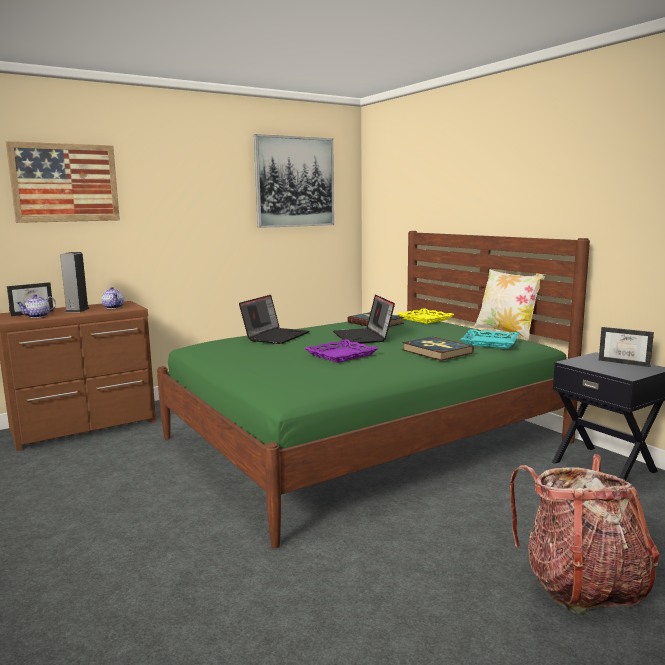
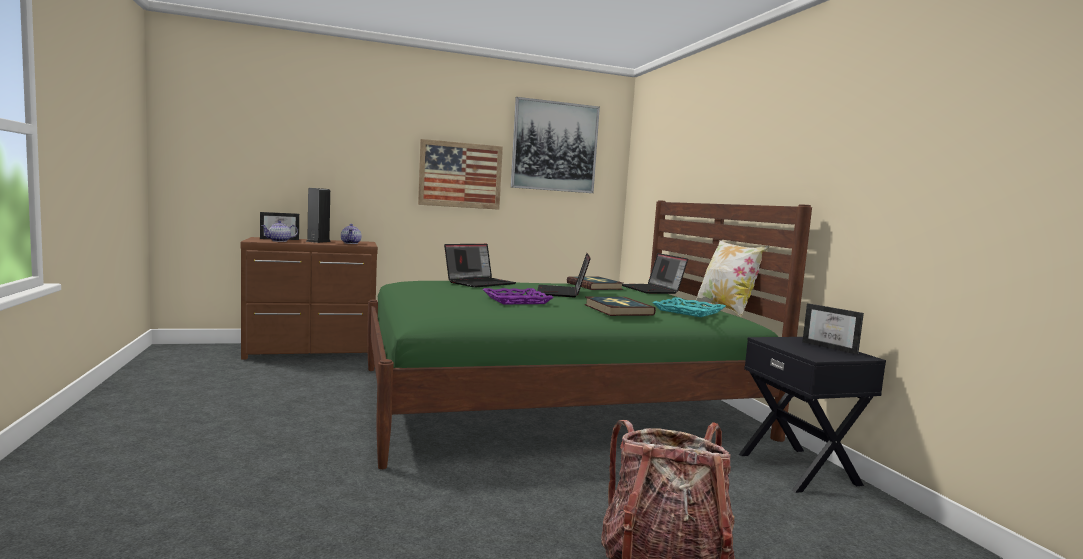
camera: 15 degrees right, 5 degrees down
picture [6,141,120,223] -> picture moved to [418,139,503,210]
yellow tray [397,309,455,324] -> laptop [622,253,688,294]

